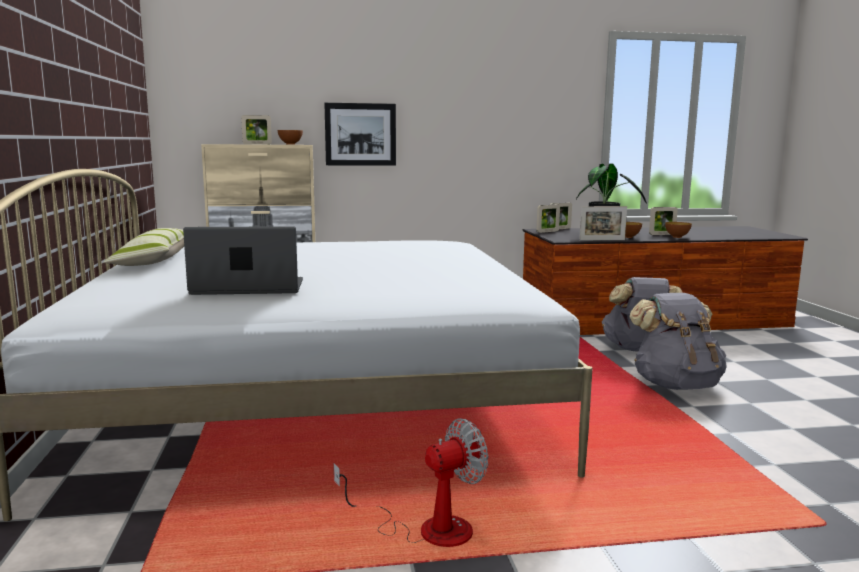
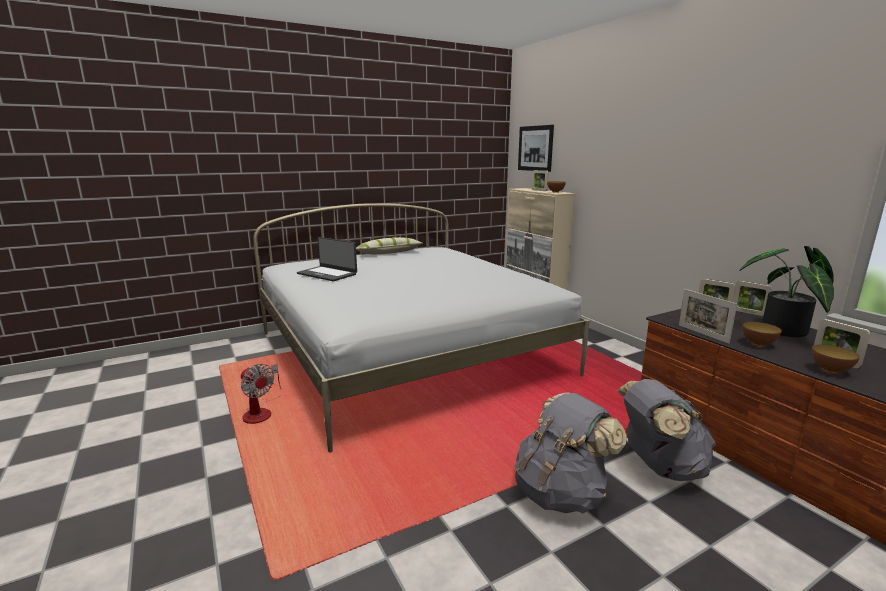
camera: 70 degrees right, 5 degrees up
laptop [183,226,303,295] -> laptop turned 150 degrees clockwise [297,237,357,281]
picture [324,103,396,166] -> picture moved to [518,125,554,172]

